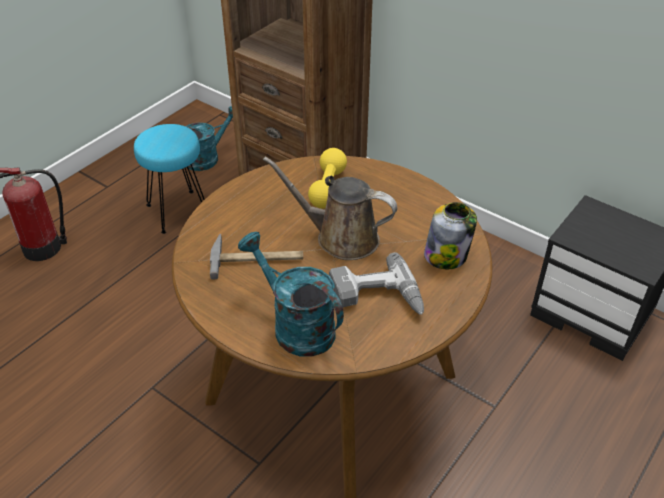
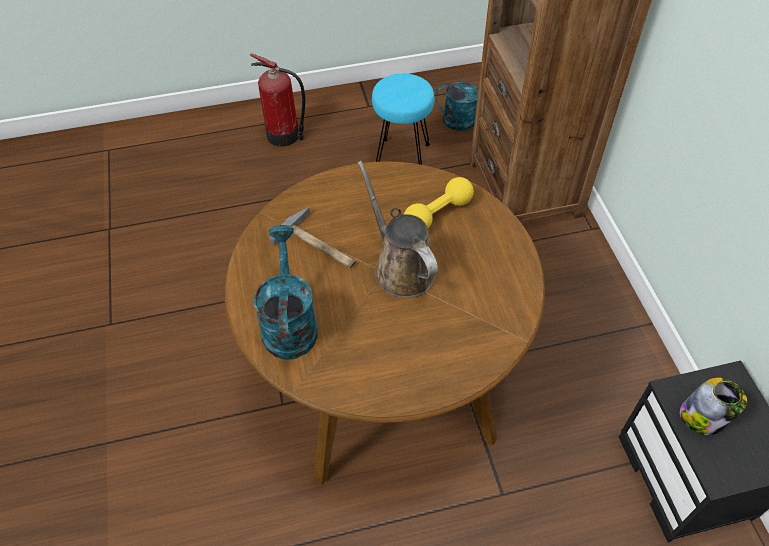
camera: 40 degrees right, 10 degrees up
power drill [329,252,424,314] -> none
jar [424,202,477,269] -> jar moved to [680,378,747,435]

